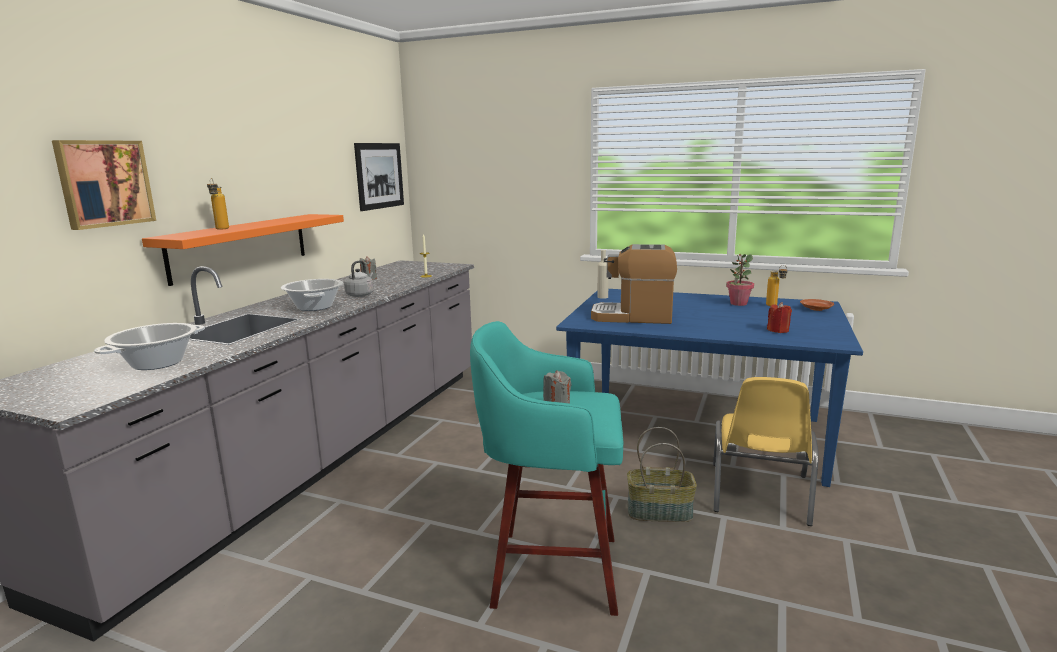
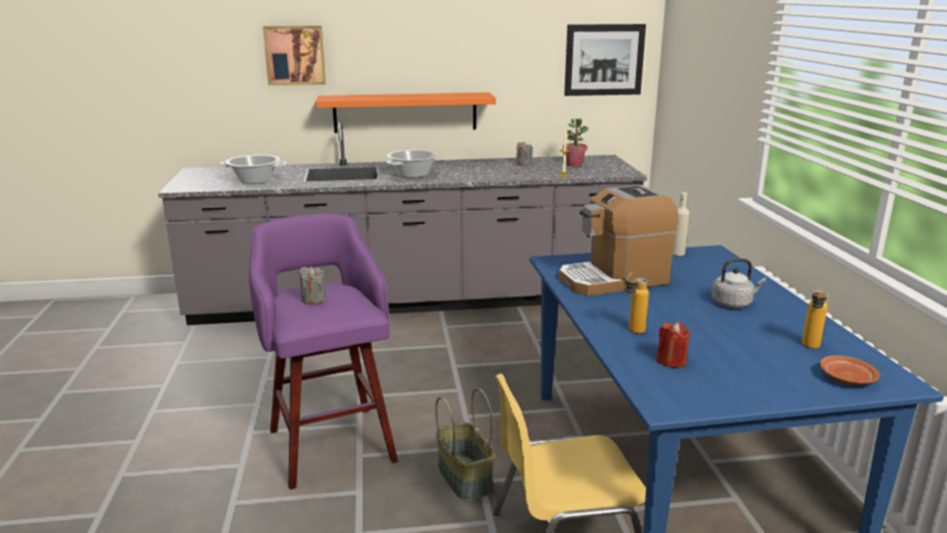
camera: 60 degrees right, 5 degrees up
bottle [207,178,229,230] -> bottle moved to [625,272,649,334]
grey kettle [344,260,374,297] -> grey kettle moved to [712,258,766,308]
turquoise stool [470,321,623,616] -> purple stool [249,214,398,490]
coffee machine [591,244,677,324] -> coffee machine turned 90 degrees counterclockwise [559,185,679,296]
potted plant [726,254,754,306] -> potted plant moved to [563,118,588,167]

